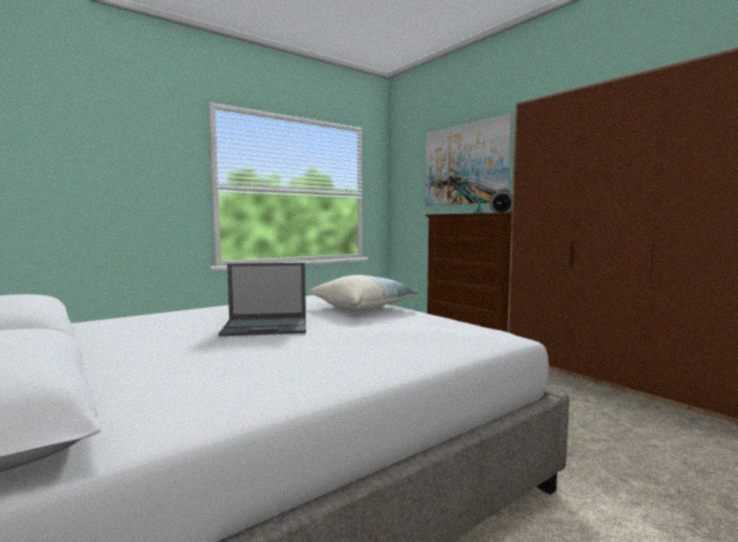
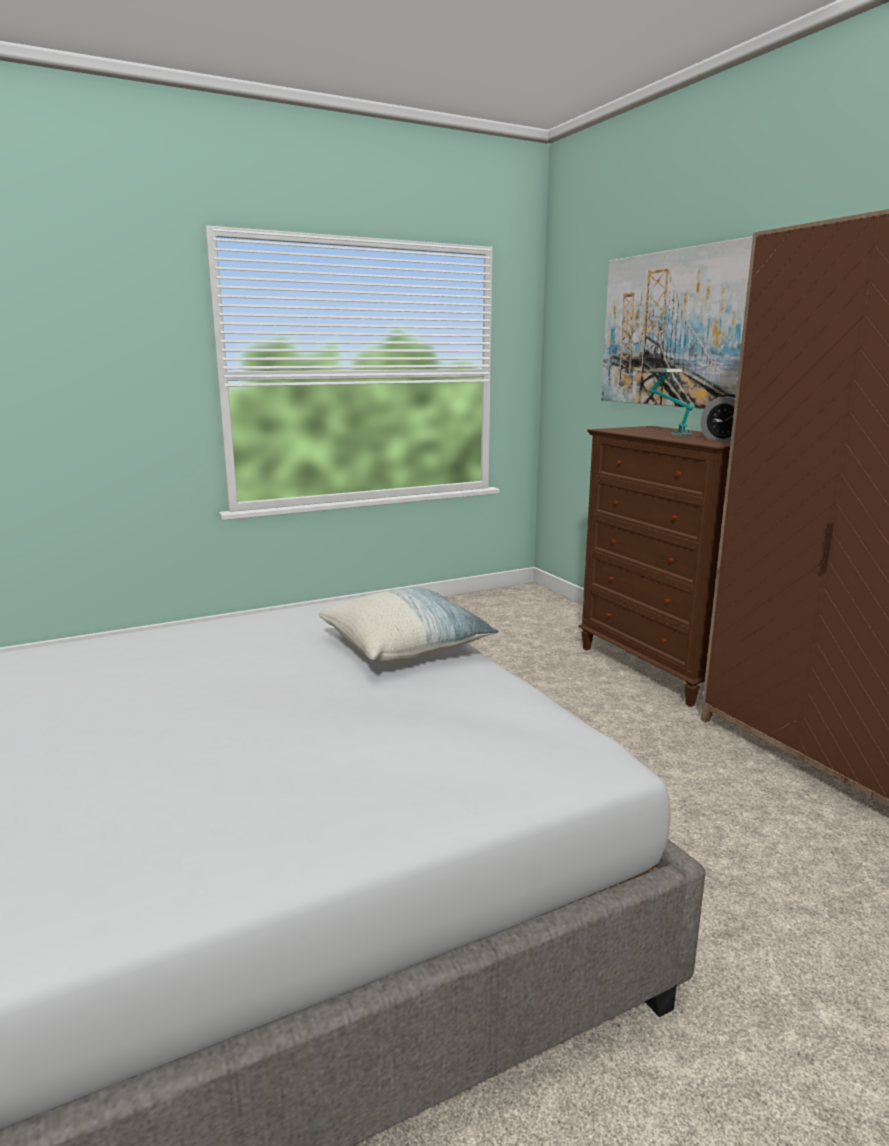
camera: 10 degrees right, 10 degrees up
laptop [218,263,306,336] -> none

